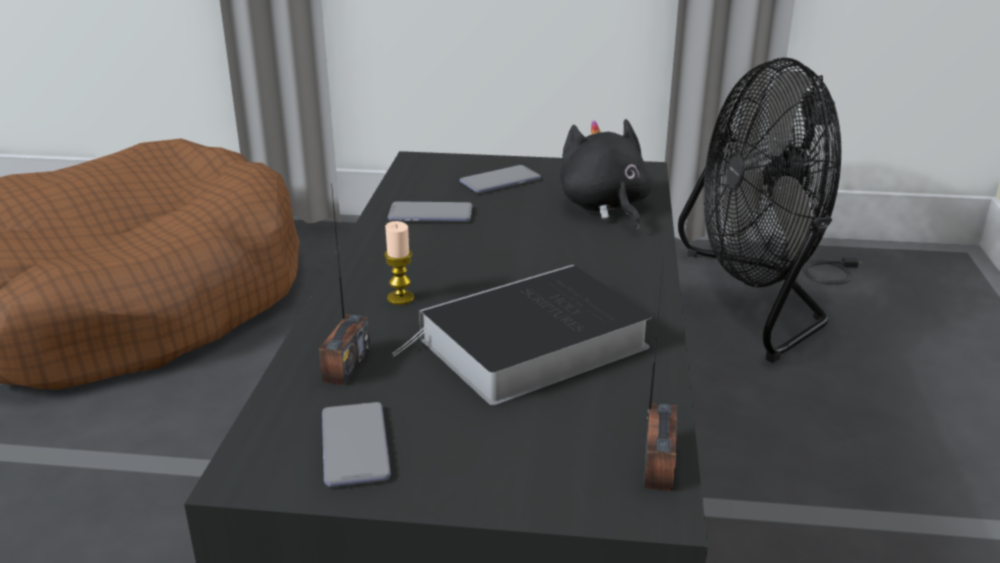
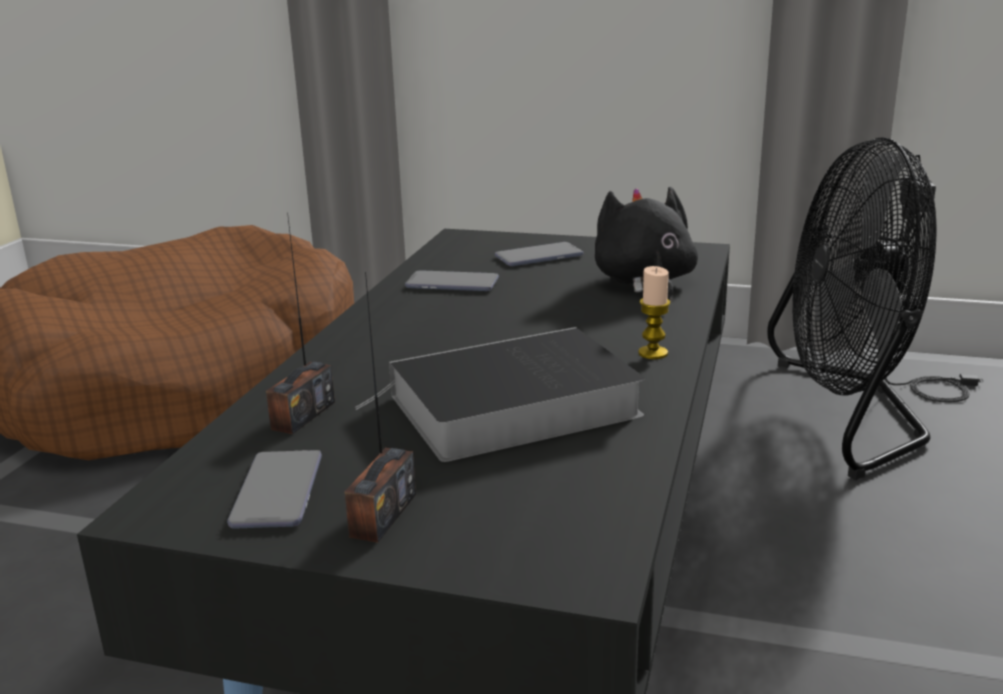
camera: 10 degrees right, 5 degrees down
candle [384,221,414,305] -> candle moved to [638,266,671,359]
radio [644,257,677,491] -> radio moved to [344,272,416,543]

